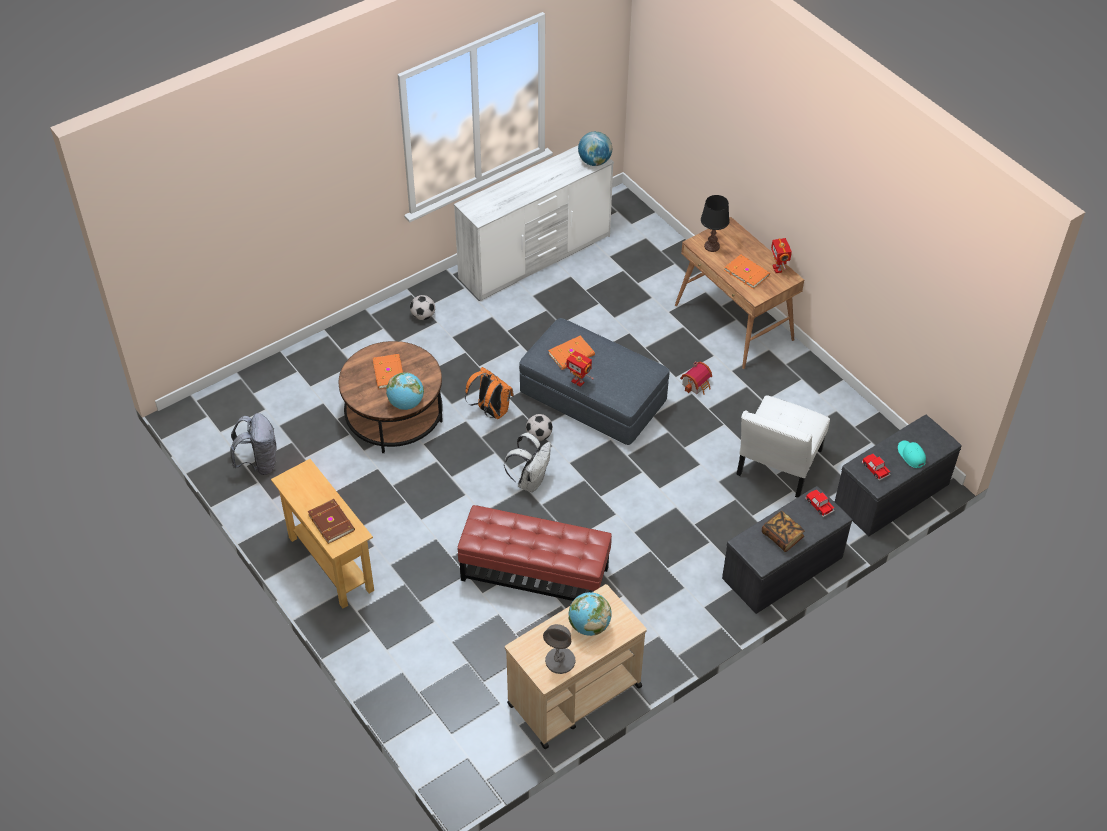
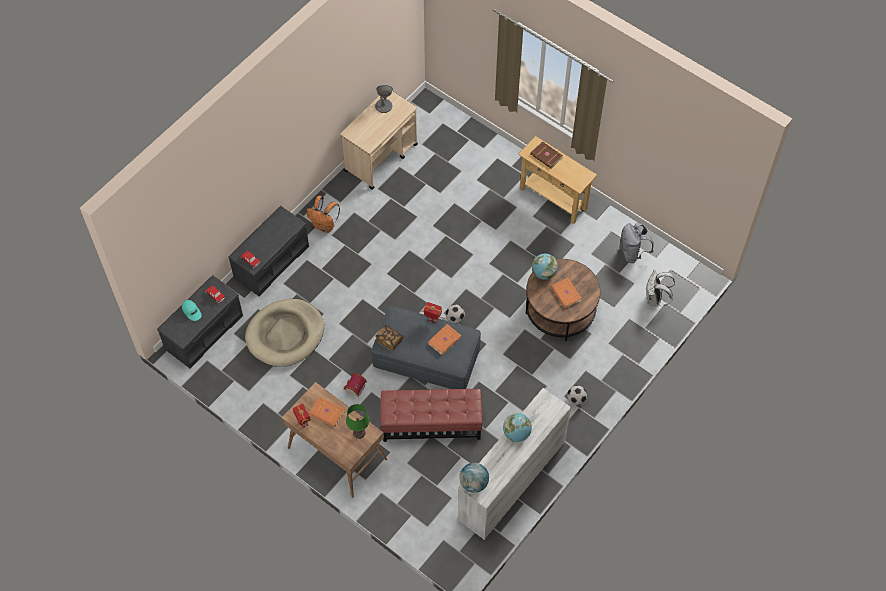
camera: 165 degrees right, 10 degrees up
red ottoman [458,505,612,601] -> red ottoman moved to [381,389,482,442]
orange backpack [465,367,514,419] -> orange backpack moved to [307,196,340,233]
white backpack [504,433,551,492] -> white backpack moved to [645,270,675,306]
globe [569,592,612,636] -> globe moved to [503,413,532,442]
black table lamp [701,195,729,252] -> green table lamp [346,404,369,439]
white chair [736,395,830,498] -> beige dog bed [245,299,324,367]
book [762,511,805,552] -> book moved to [375,325,404,351]

